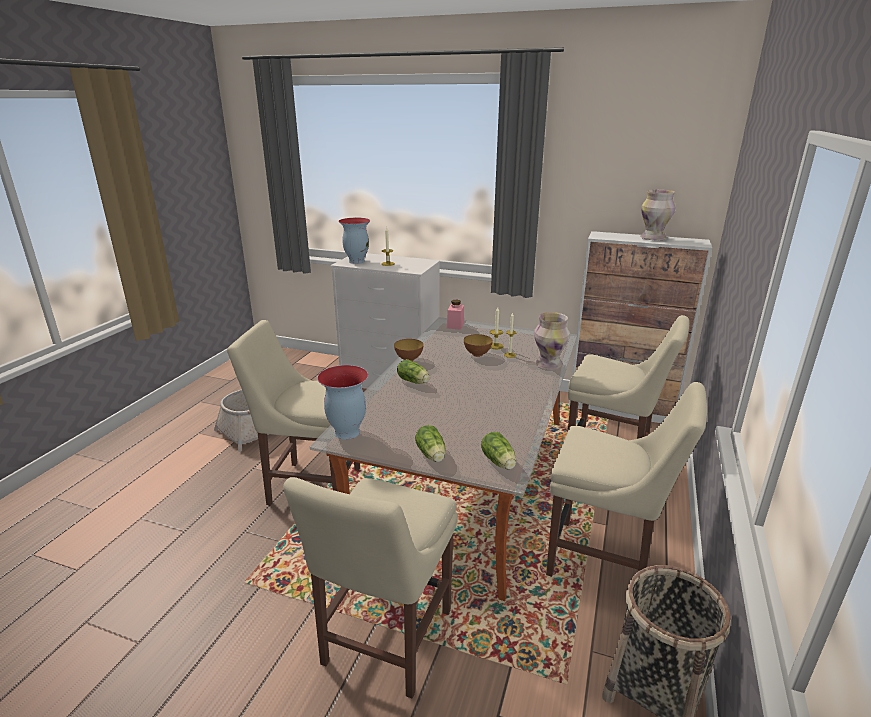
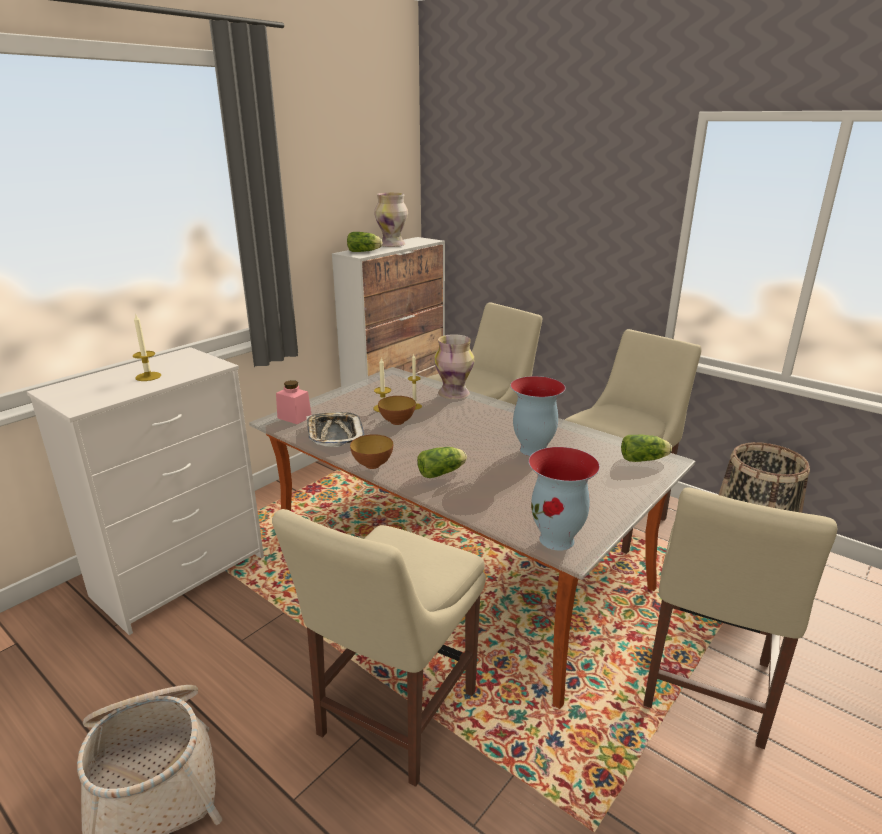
camera: 70 degrees left, 0 degrees up
beige chair [283,477,458,699] -> beige chair turned 75 degrees clockwise [643,487,837,749]
vase [338,218,370,264] -> vase moved to [510,376,566,456]
lettuce [415,425,446,462] -> lettuce moved to [347,232,383,252]
none -> tray [306,412,365,447]

